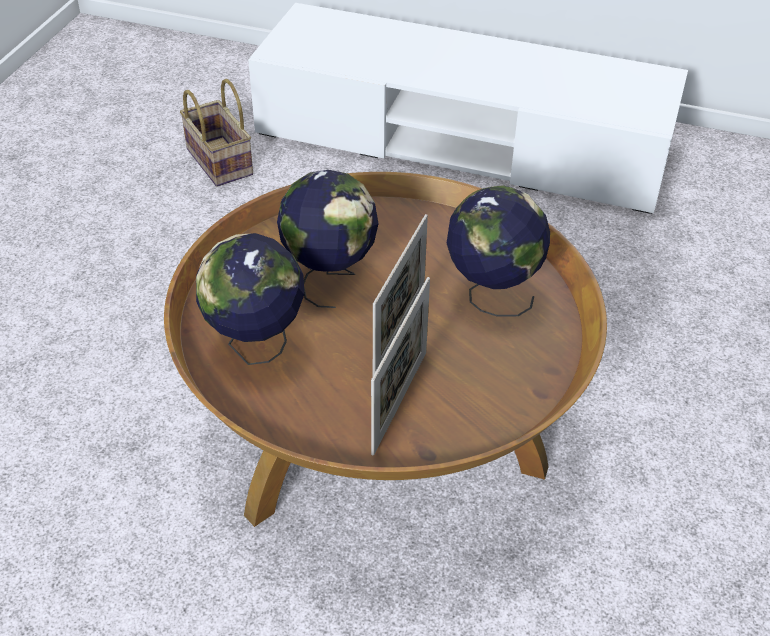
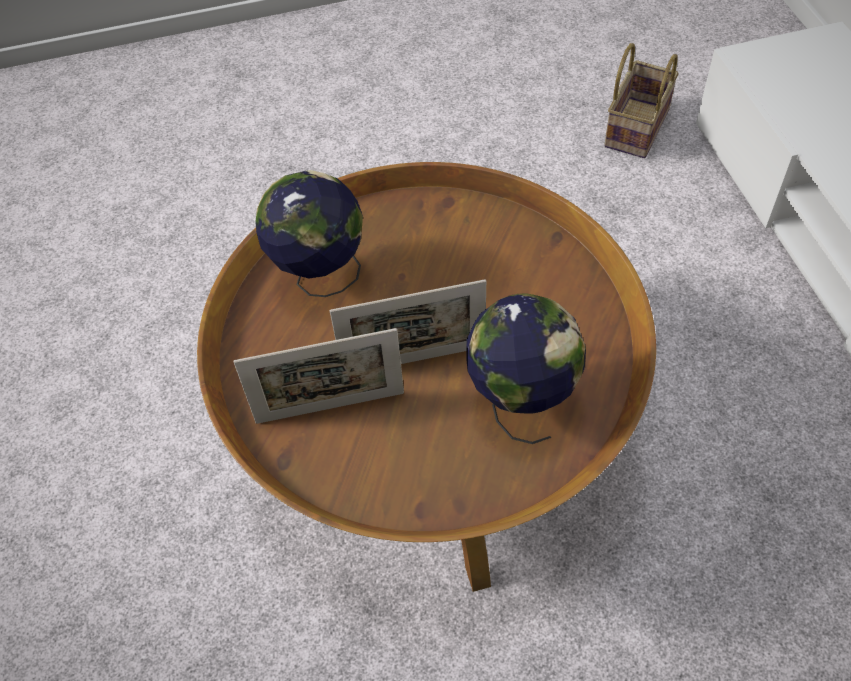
camera: 60 degrees right, 10 degrees up
globe [277,170,378,308] -> none

